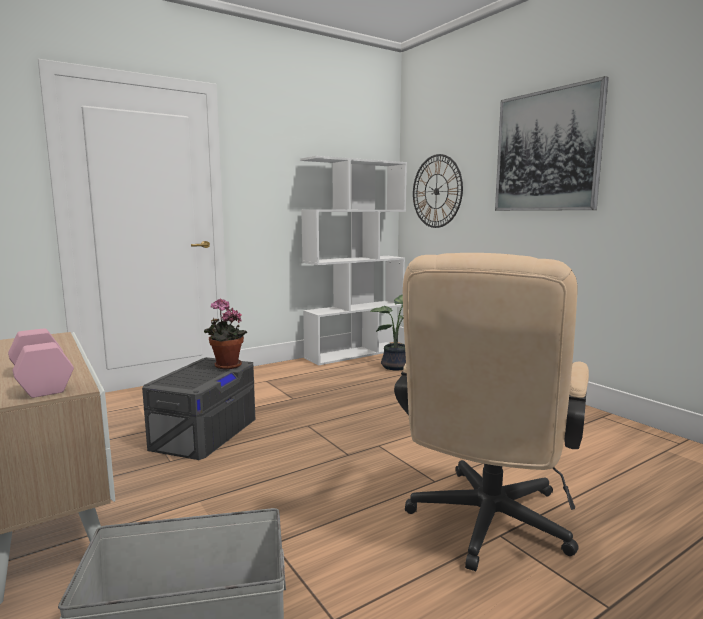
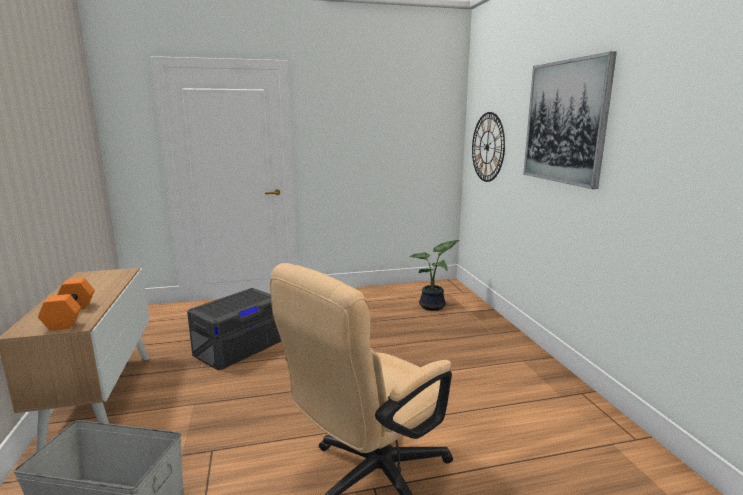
camera: 20 degrees right, 5 degrees up
pink dumbbell [8,328,74,398] -> orange dumbbell [38,278,95,331]
potted plant [204,298,248,370] -> none
white bookcase [300,156,407,366] -> none

